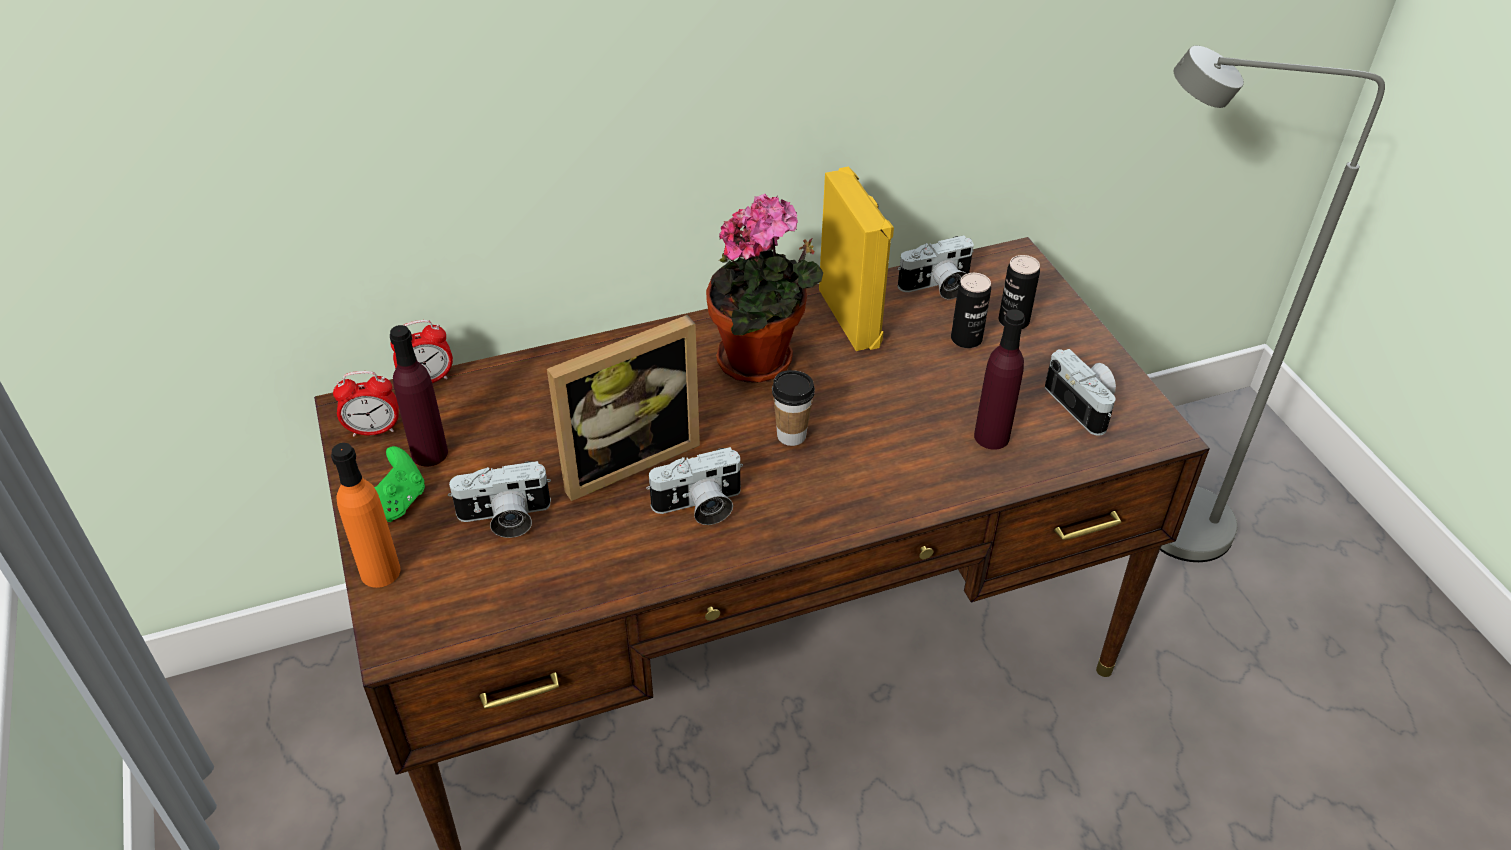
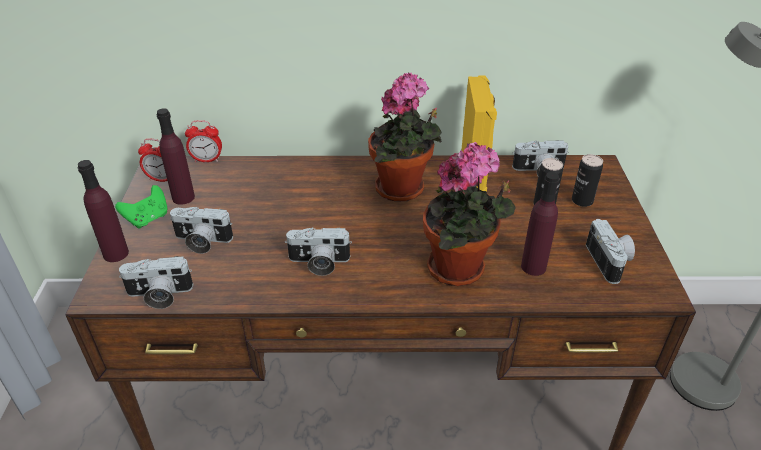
camera: 20 degrees right, 5 degrees down
orange bottle [331,443,401,588] -> purple bottle [78,160,129,262]
picture frame [547,315,700,501] -> none
cup [772,370,815,446] -> none
none -> camera [119,256,193,309]
none -> potted plant [423,142,516,286]

